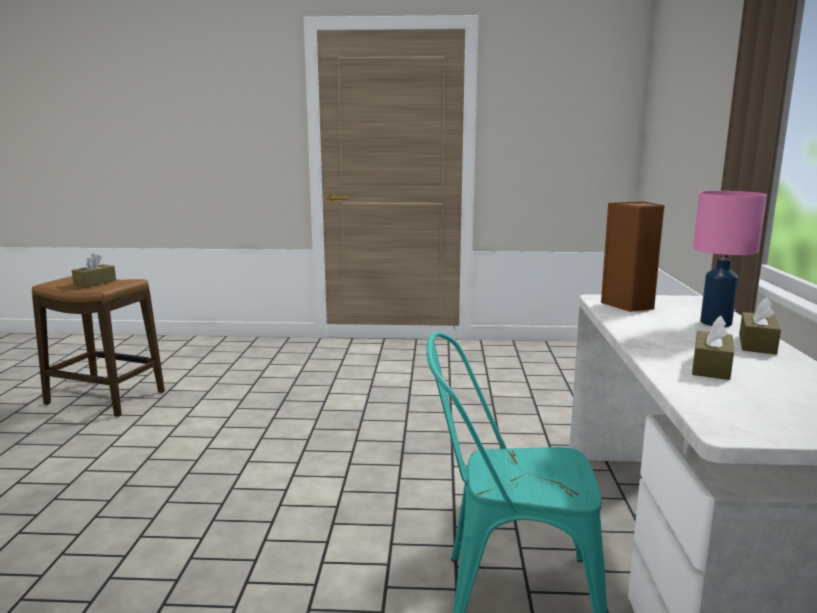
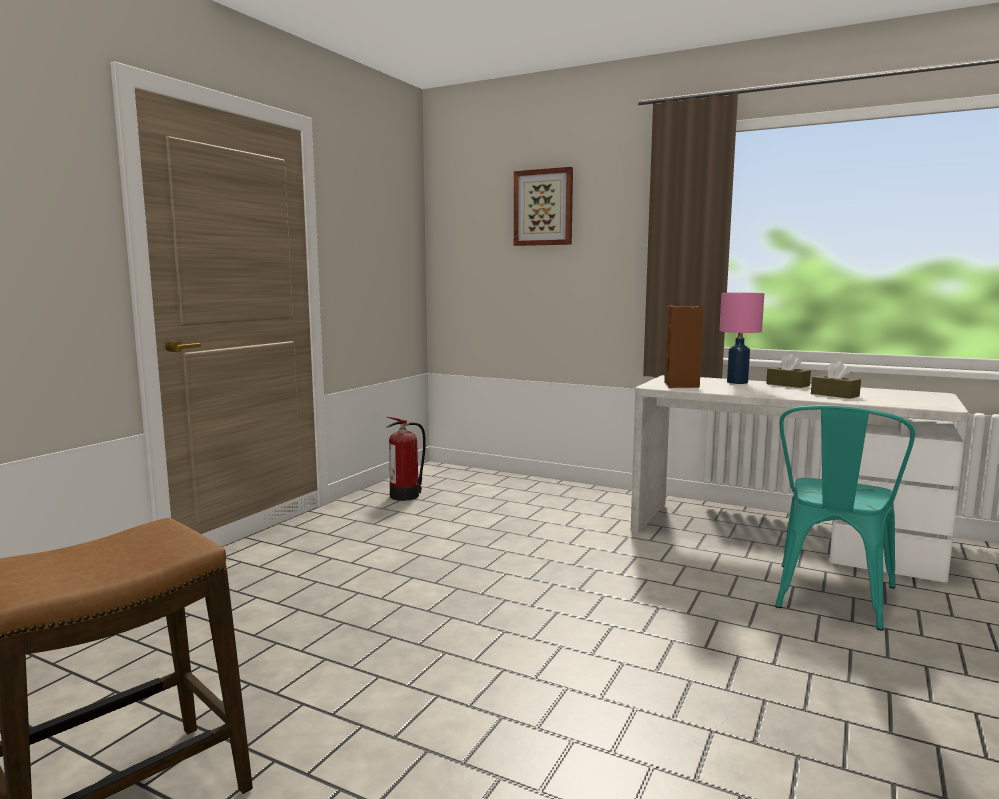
camera: 65 degrees left, 5 degrees down
brown tissue box [72,253,116,287] -> none
none -> fire extinguisher [386,417,426,501]
none -> picture [514,167,573,246]

